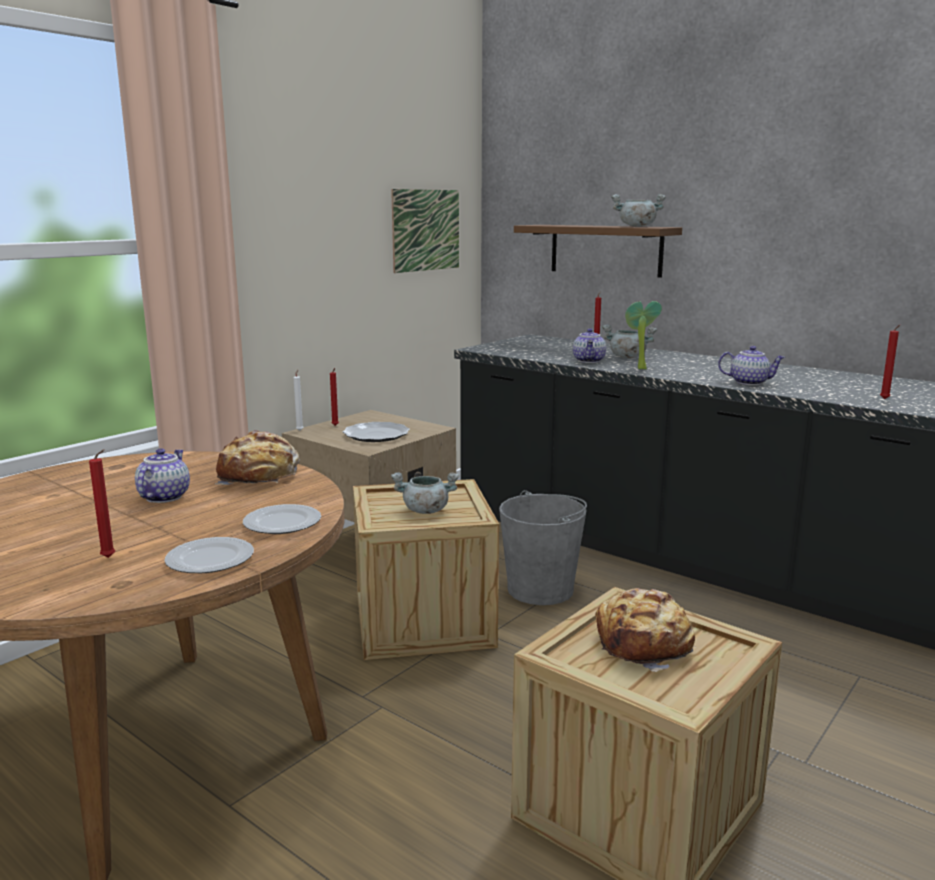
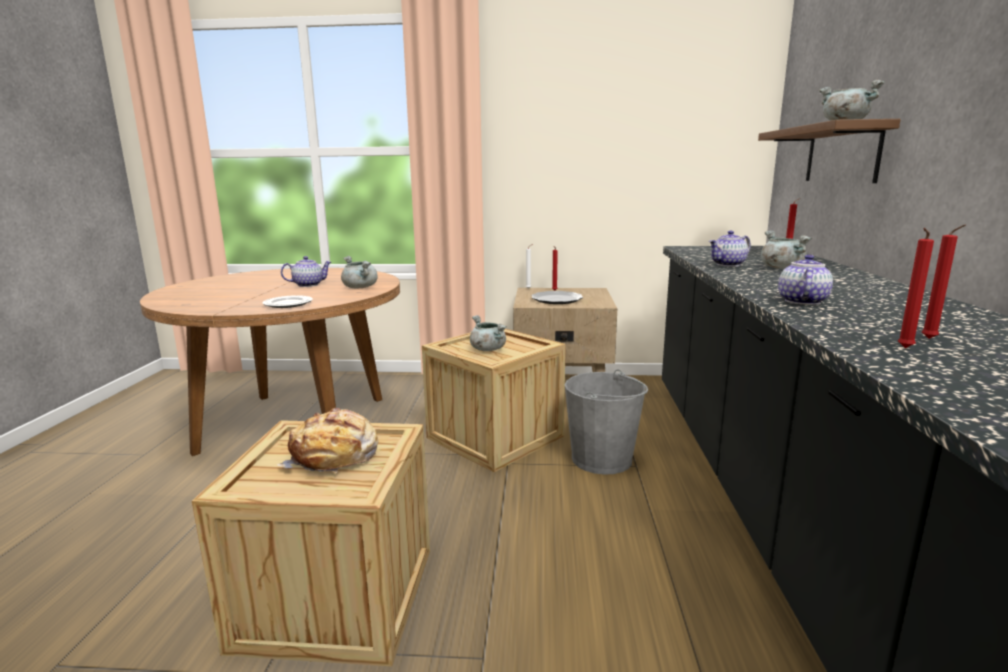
camera: 55 degrees right, 0 degrees up
red candle [89,450,115,558] -> red candle moved to [922,224,966,339]
plate [164,537,254,573] -> none
bread [215,430,300,485] -> grey cooking pot [341,256,378,288]
picture [391,189,459,273] -> none
potted plant [625,301,662,369] -> none
teapot [718,346,786,385] -> teapot turned 135 degrees counterclockwise [778,254,833,305]

